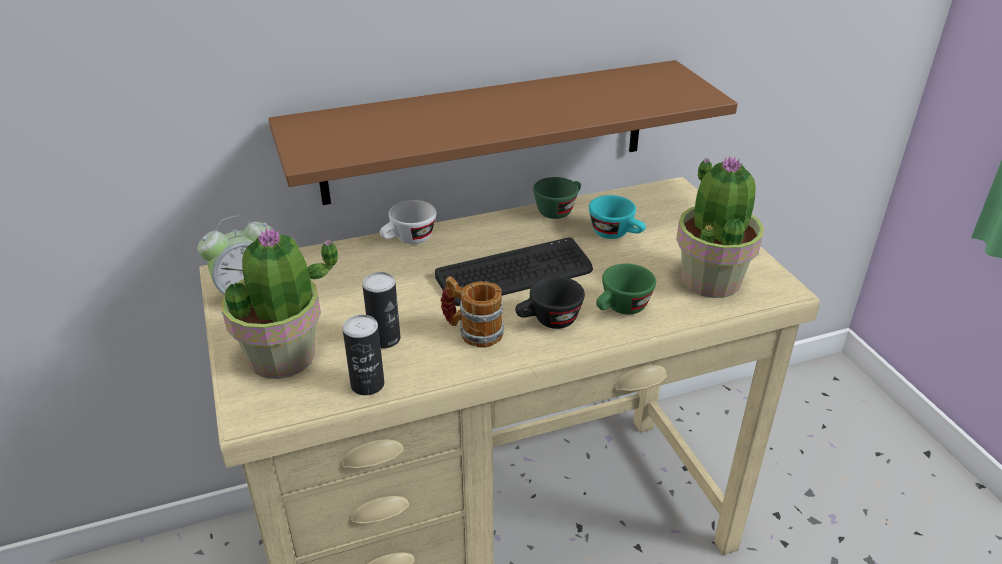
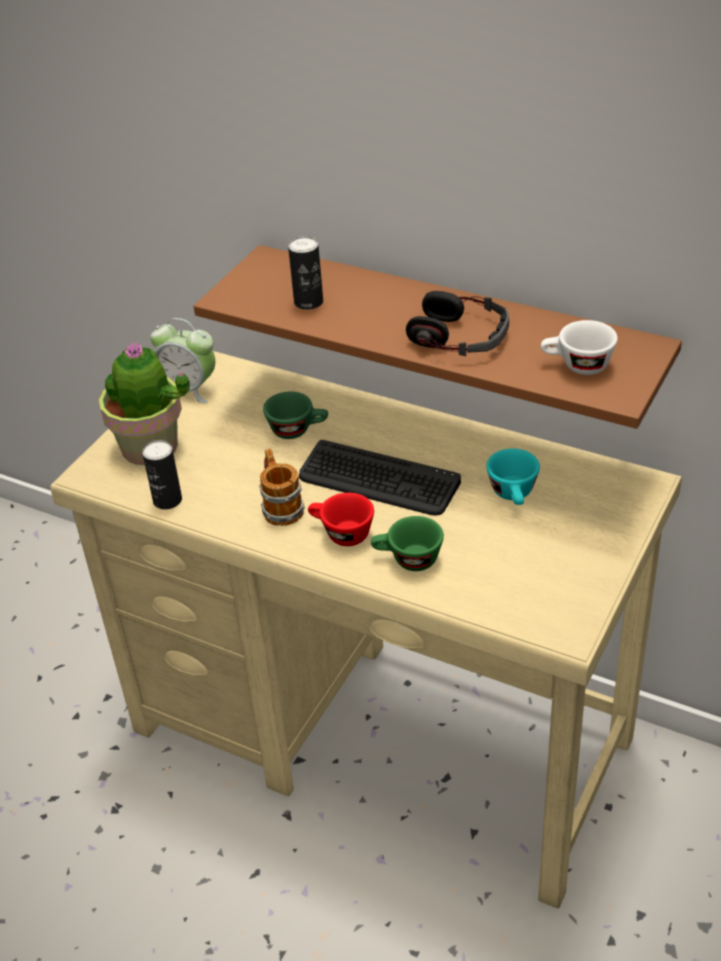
camera: 50 degrees right, 5 degrees up
can [362,272,400,349] -> can moved to [288,236,323,310]
white cup [380,200,436,244] -> white cup moved to [541,320,618,375]
black cup [515,276,585,329] -> red cup [308,493,374,546]
green cup [533,177,581,219] -> green cup moved to [263,392,328,439]
potted plant [676,156,764,298] -> none
none -> headphones [406,291,509,356]

